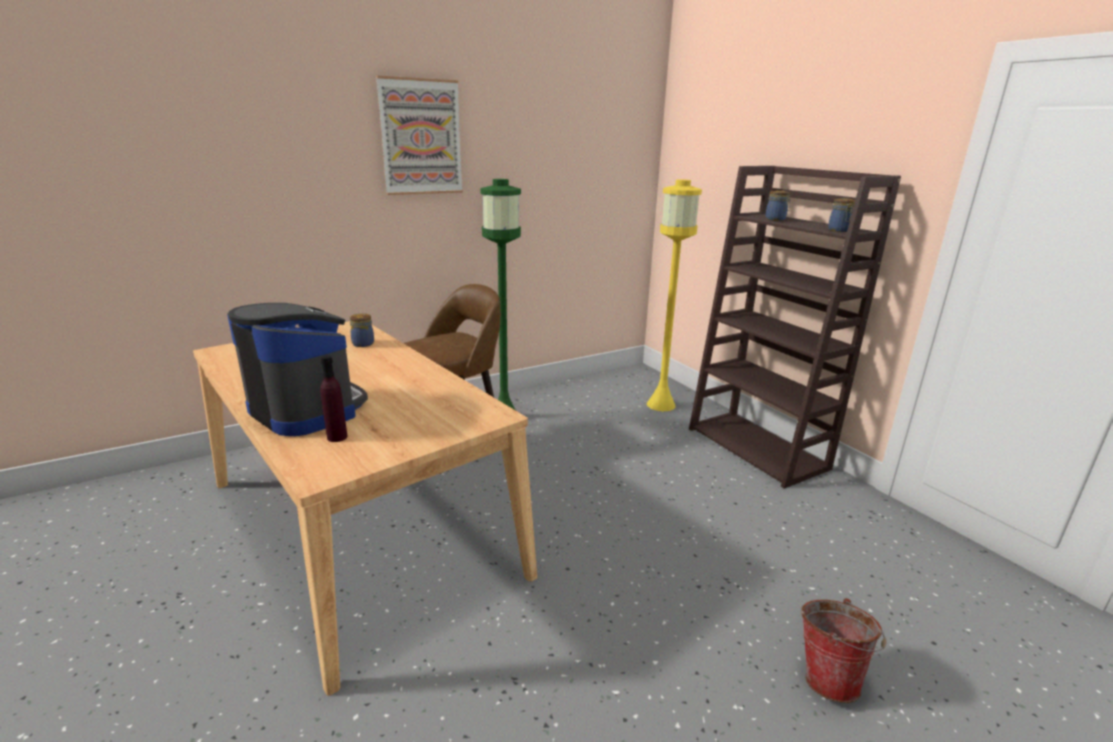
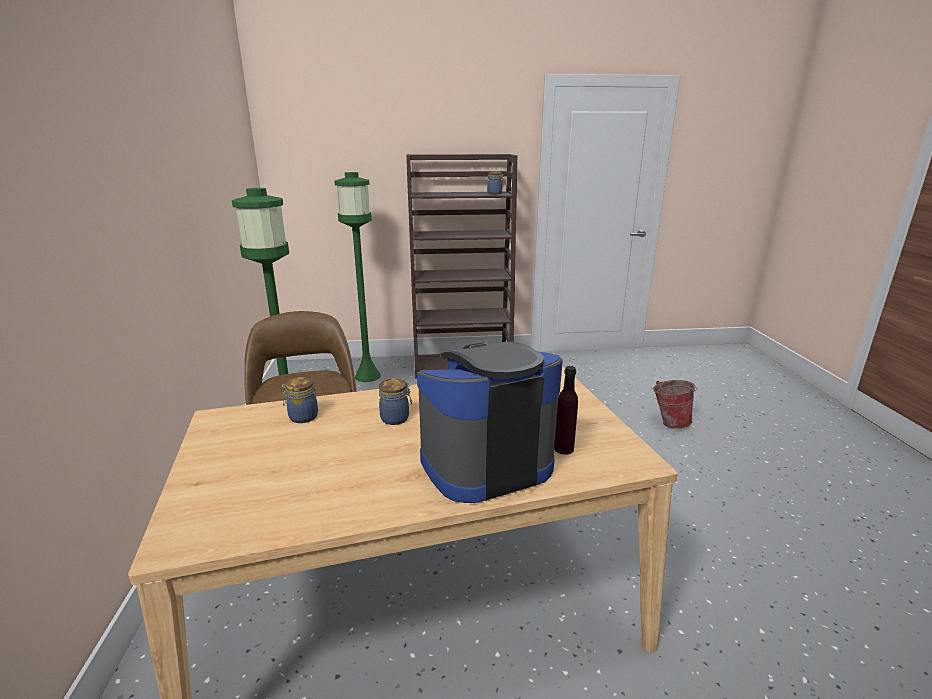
camera: 65 degrees left, 0 degrees up
picture [376,76,463,195] -> none
yellow floor lamp [647,179,702,411] -> green floor lamp [334,172,381,382]
jar [765,190,791,221] -> jar moved to [379,378,412,425]

